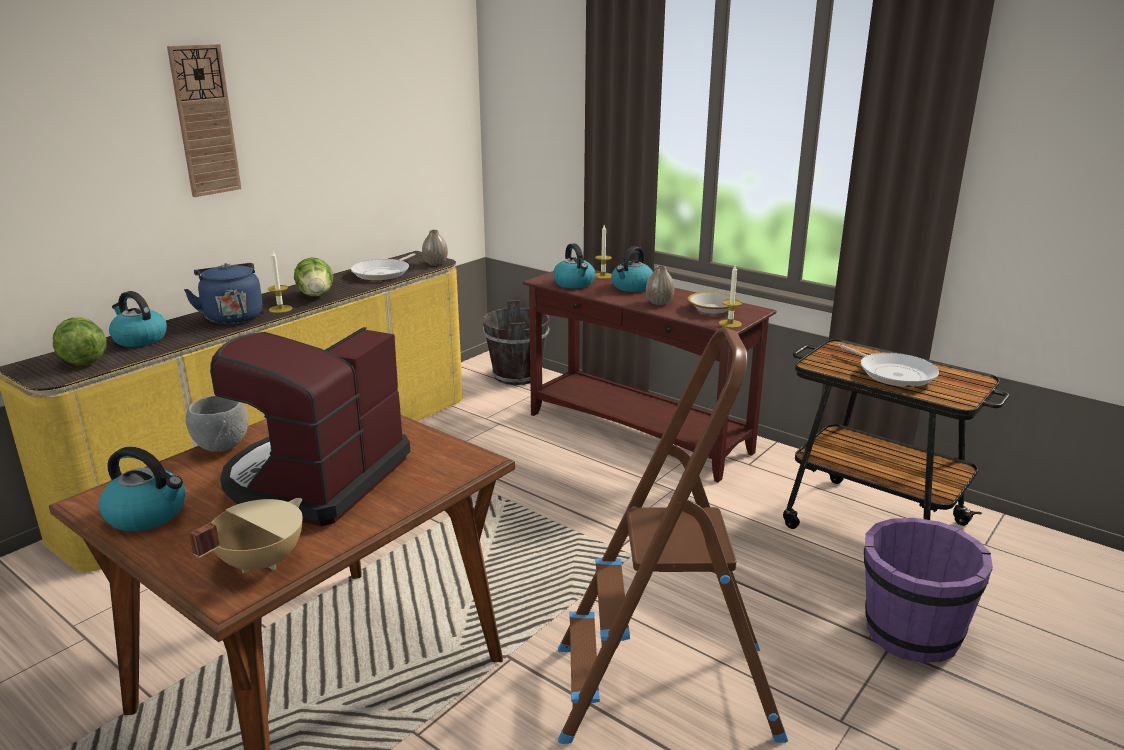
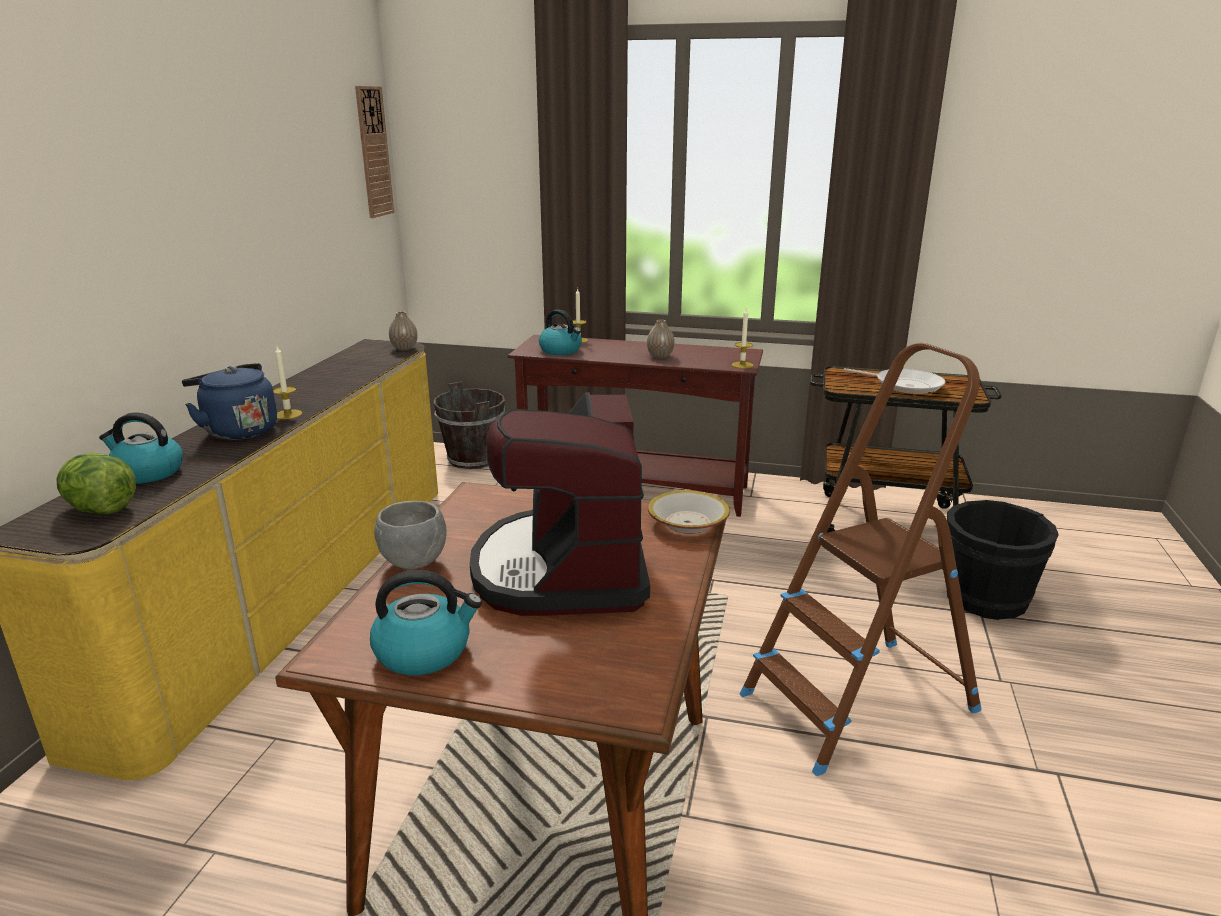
camera: 25 degrees left, 0 degrees up
wall clock [167,44,241,197] -> wall clock moved to [355,86,394,218]
beige cooking pot [189,498,303,573] -> none
lettuce [294,258,333,297] -> none
frying pan [351,253,416,281] -> none
kettle [611,246,653,292] -> none
bowl [687,292,738,314] -> bowl moved to [648,490,730,534]
purple bucket [864,518,993,663] -> black bucket [946,500,1059,620]

